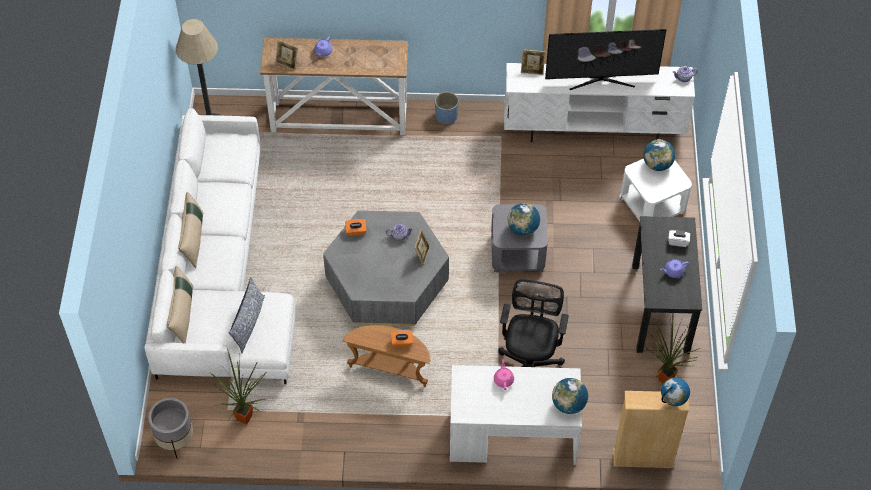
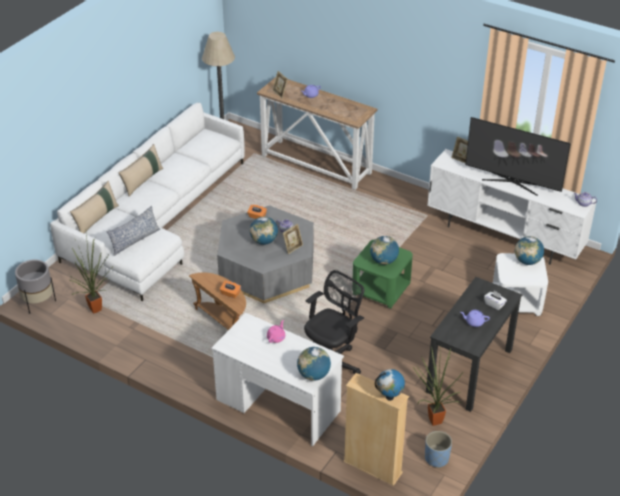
camera: 30 degrees right, 15 degrees down
blue planter [435,92,459,124] -> blue planter moved to [425,431,452,468]
grey side table [491,204,548,272] -> green side table [352,240,413,309]
none -> globe [250,216,278,245]

